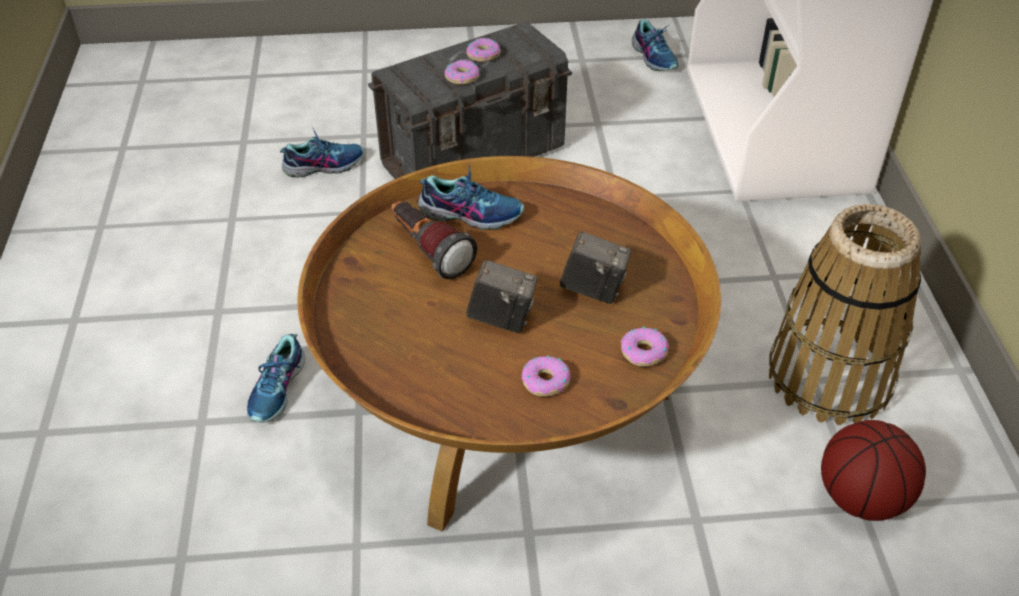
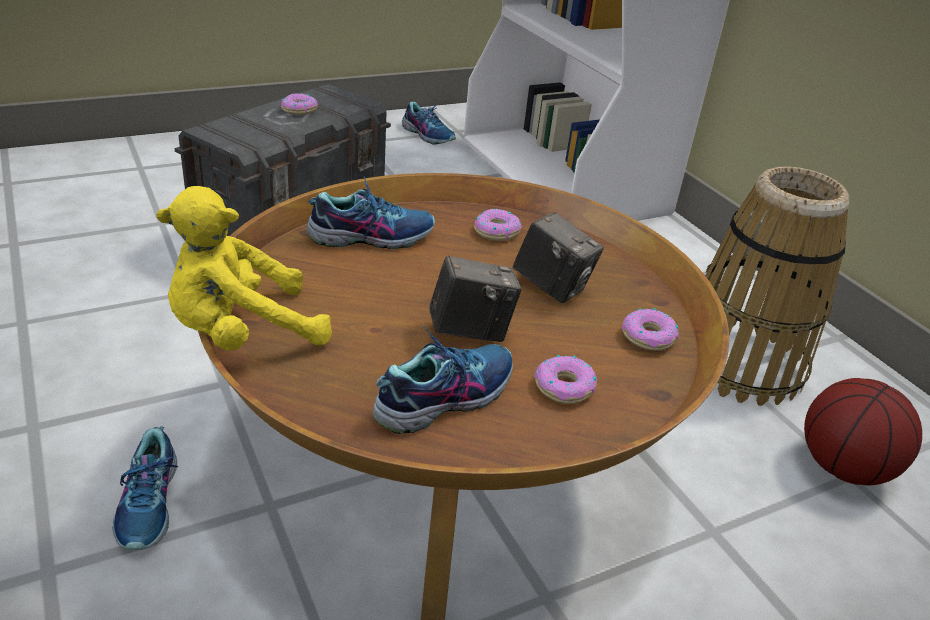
camera: 25 degrees left, 10 degrees down
shoe [280,128,364,178] -> shoe moved to [373,325,513,434]
flashlight [391,201,477,279] -> none
donut [445,60,480,85] -> donut moved to [474,209,522,241]
camera [560,231,631,304] -> camera turned 45 degrees clockwise [513,212,604,303]
none -> yellow plush toy [156,186,332,351]

